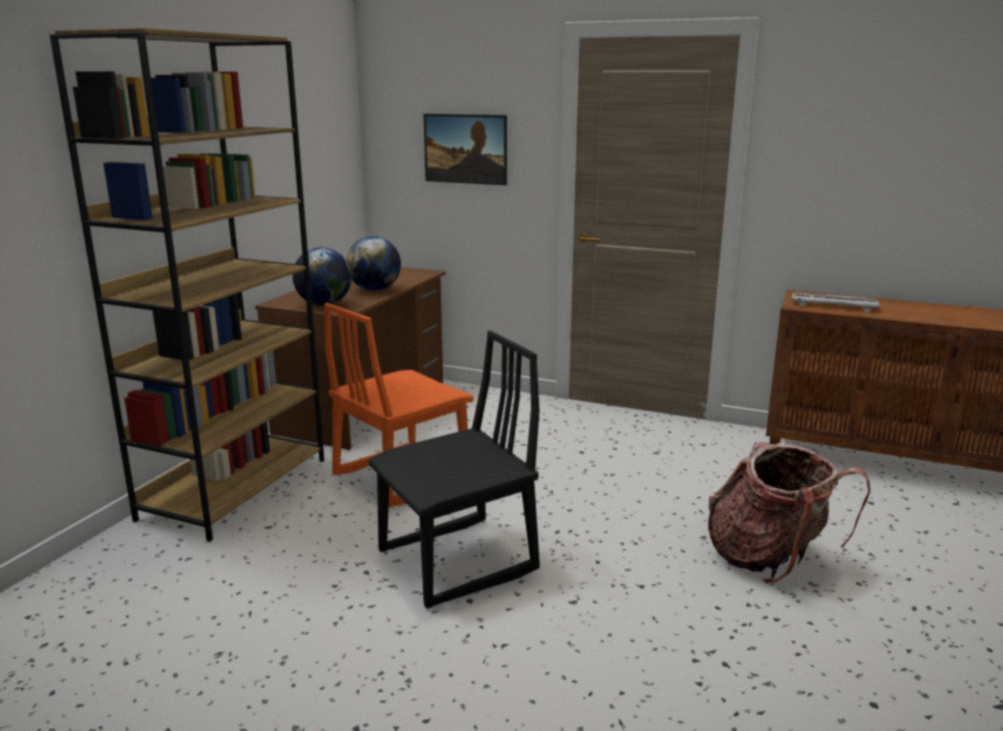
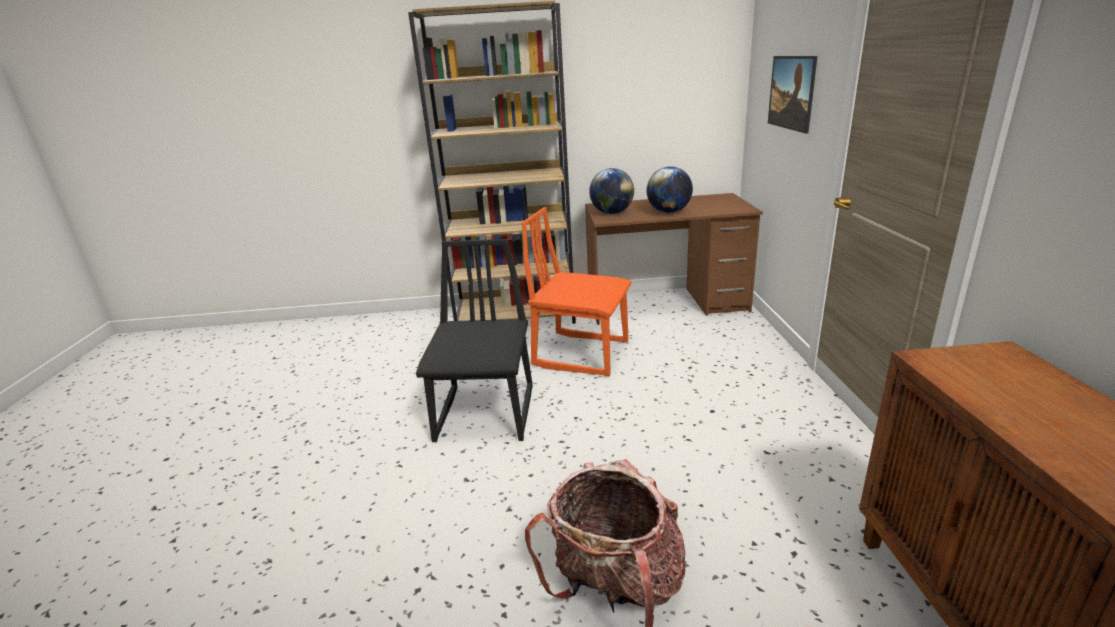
camera: 65 degrees right, 5 degrees up
black chair [368,330,540,609] -> black chair turned 120 degrees counterclockwise [416,239,533,442]
keyboard [792,292,880,312] -> none

